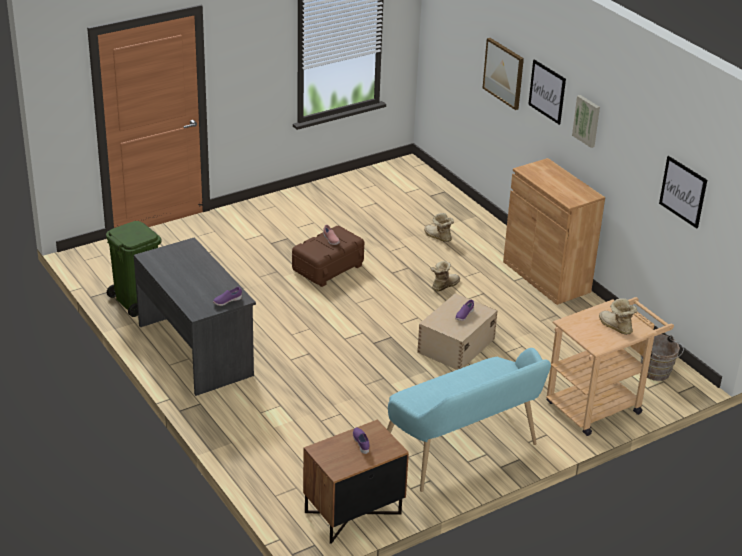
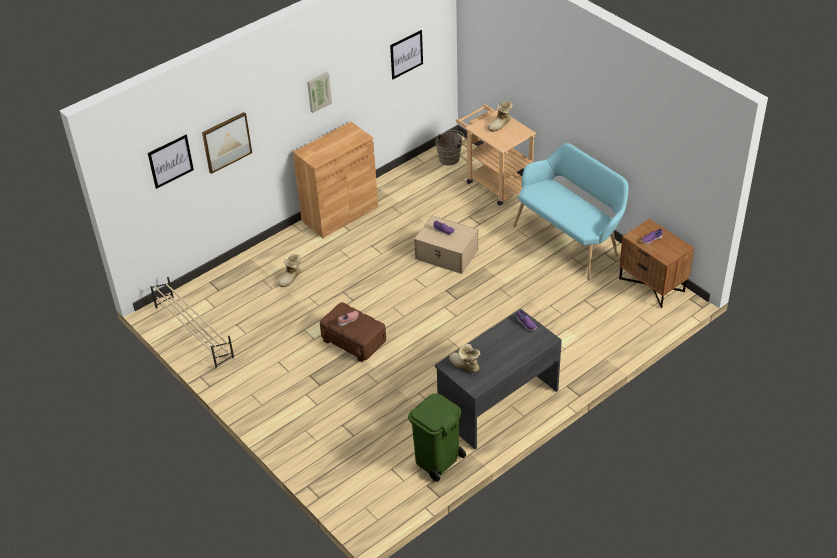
camera: 95 degrees left, 10 degrees up
boot [430,261,460,291] -> boot moved to [449,344,481,372]
picture [528,59,566,125] -> picture moved to [148,135,194,189]
none -> beige shoe rack [150,275,234,369]

